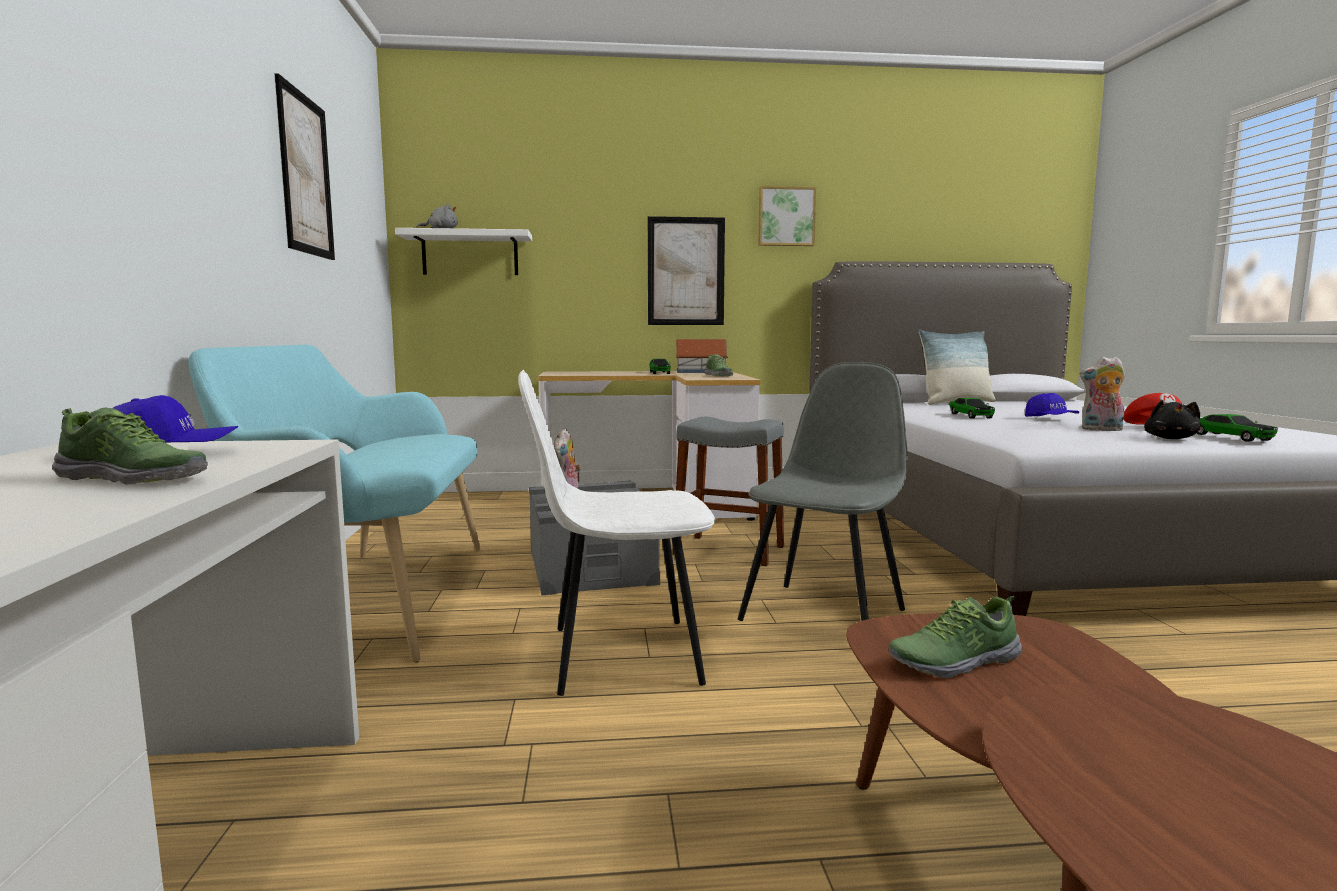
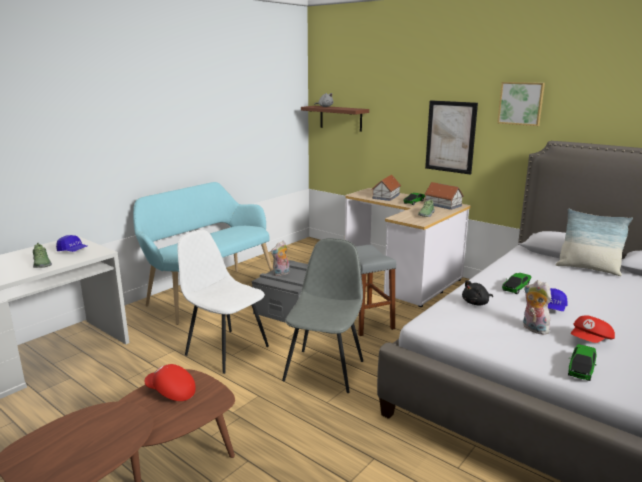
camera: 45 degrees right, 10 degrees up
picture [274,73,335,260] -> none
white shelf [395,228,532,275] -> brown shelf [301,106,369,132]
grey chair [738,362,908,621] -> grey chair turned 60 degrees counterclockwise [282,238,363,393]
shoe [889,596,1022,678] -> red cap [145,364,196,401]
black plush toy [1144,400,1200,439] -> black plush toy moved to [462,280,493,305]
none -> toy house [372,175,401,201]

